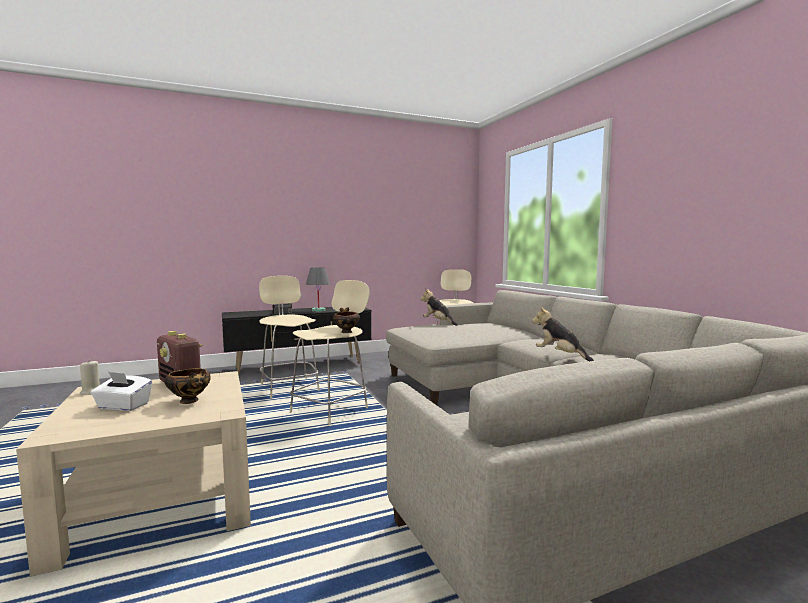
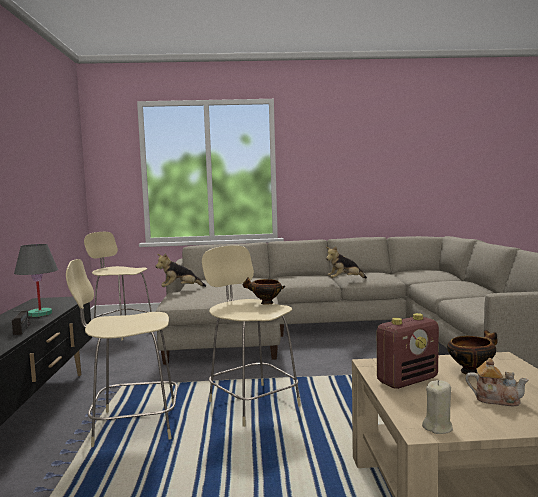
camera: 70 degrees left, 0 degrees up
white tissue box [91,372,152,411] -> teapot [466,358,529,406]

